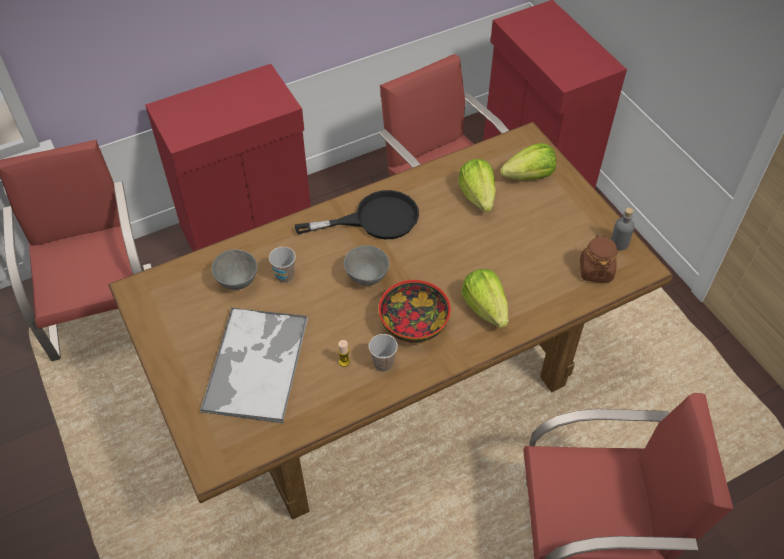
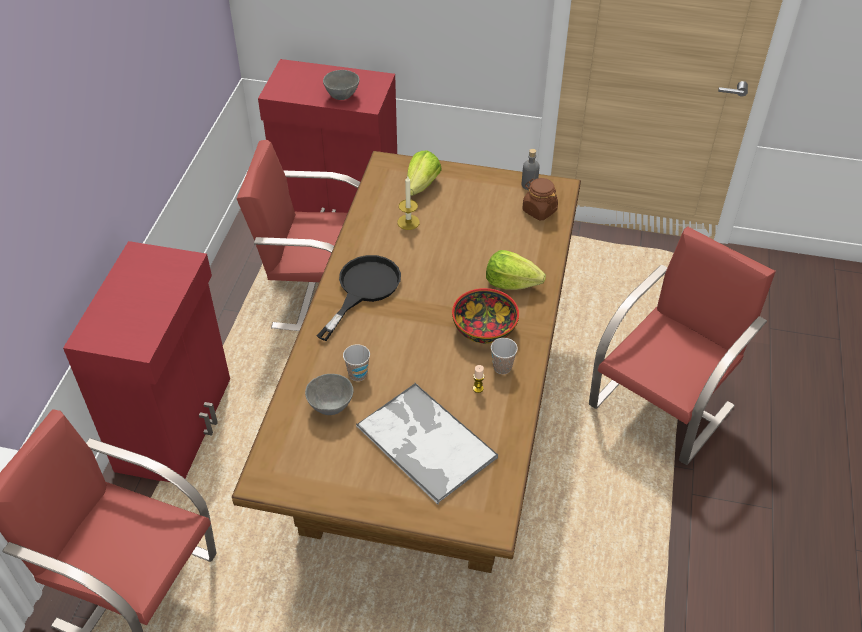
camera: 50 degrees left, 5 degrees down
grey bowl [344,245,390,286] -> grey bowl moved to [323,70,359,100]
lettuce [458,159,496,212] -> candle [397,176,420,230]

